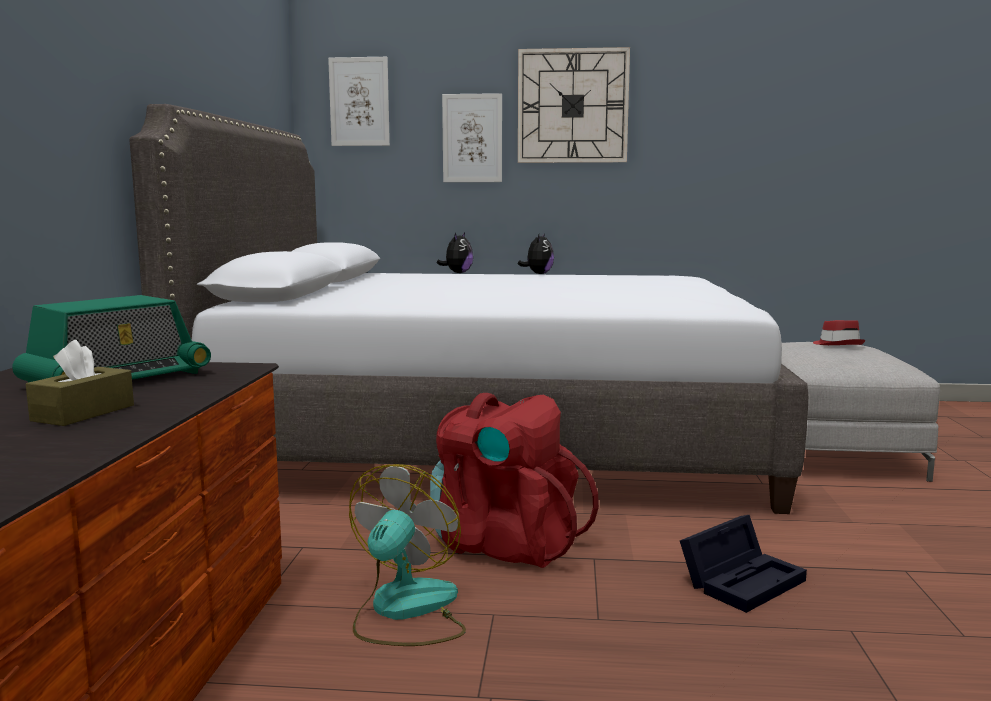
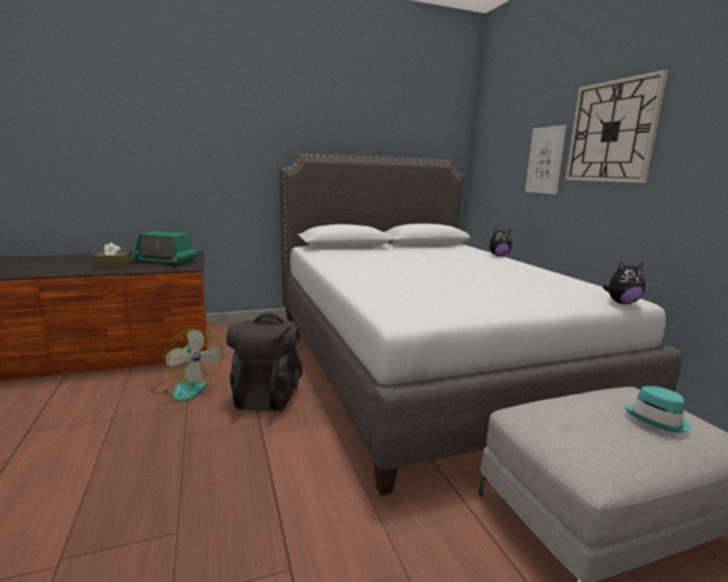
camera: 65 degrees right, 5 degrees up
picture [328,57,390,146] -> none
fan [349,464,466,646] -> fan turned 60 degrees clockwise [151,328,223,402]
red backpack [430,393,599,568] -> black backpack [227,313,303,412]
plush toy [518,233,554,274] -> plush toy moved to [603,262,645,304]
black storage box [680,515,807,613] -> none
red hat [813,320,866,345] -> turquoise hat [625,386,691,433]

